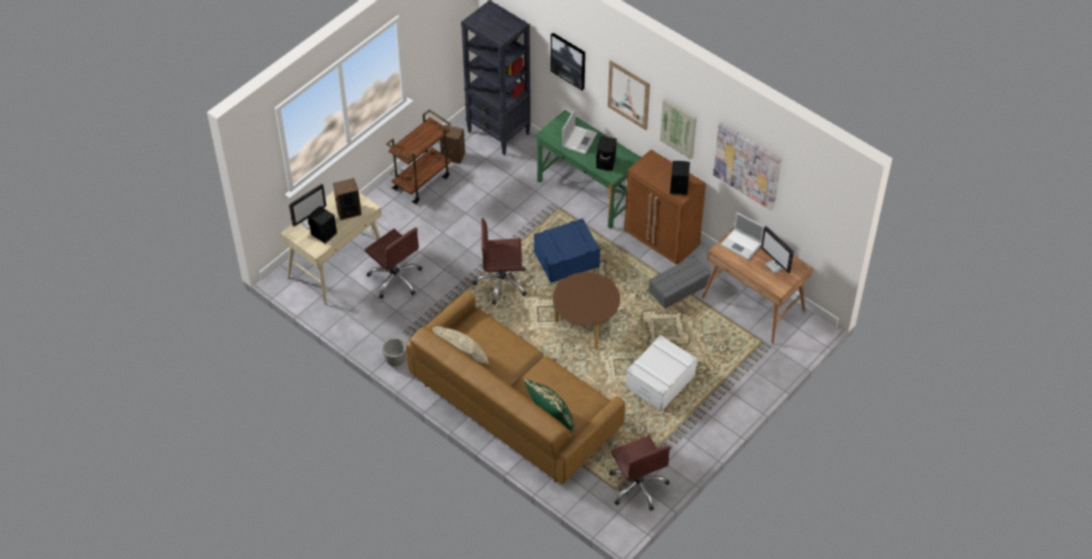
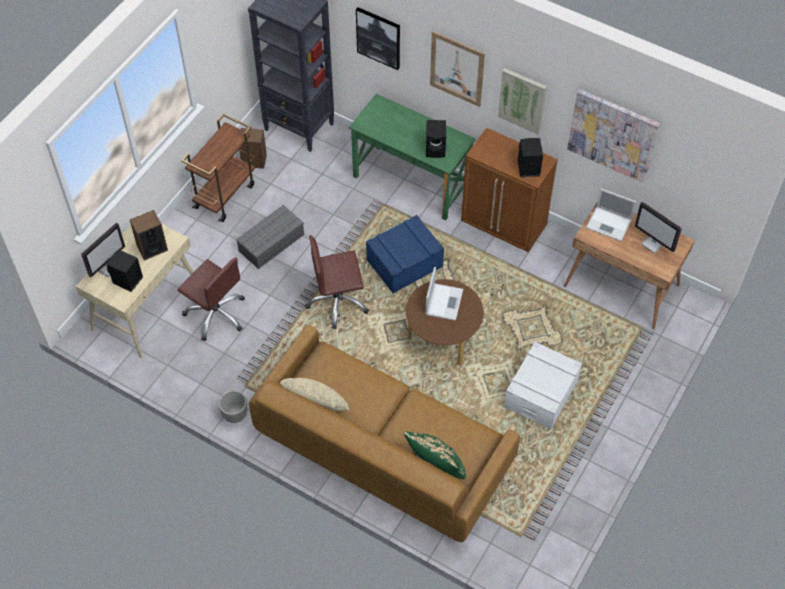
camera: 10 degrees left, 5 degrees up
laptop [562,109,597,154] -> laptop moved to [425,267,463,321]
brown office chair [609,435,670,511] -> none
grey storage box [649,256,711,309] -> grey storage box moved to [236,205,304,269]

